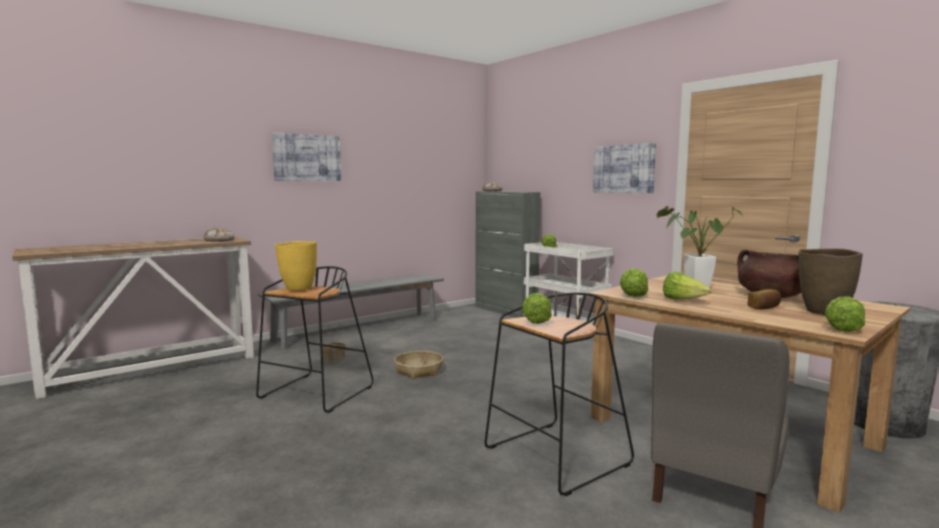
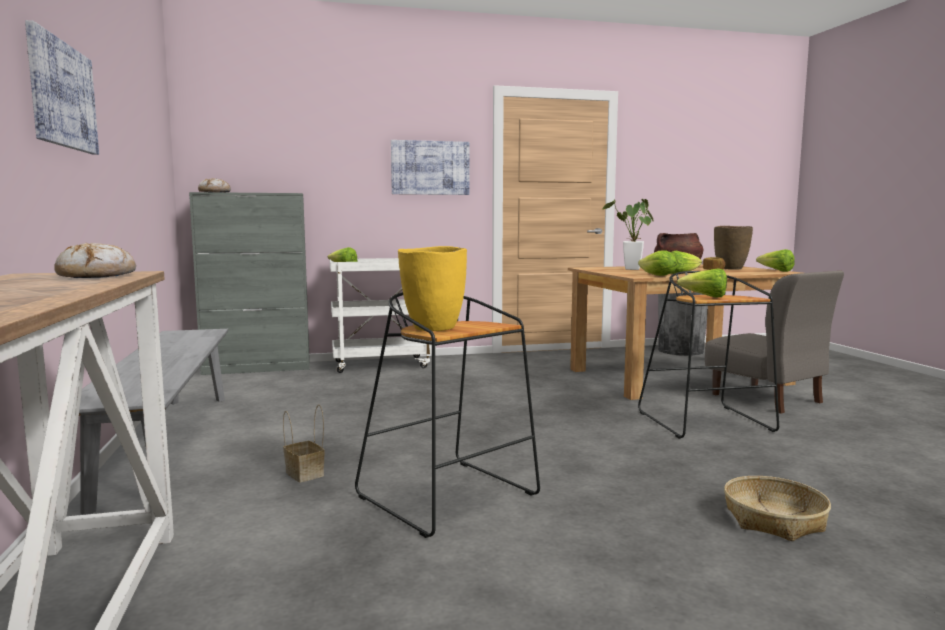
camera: 65 degrees left, 0 degrees up
basket [394,351,443,379] -> basket moved to [724,476,831,541]

